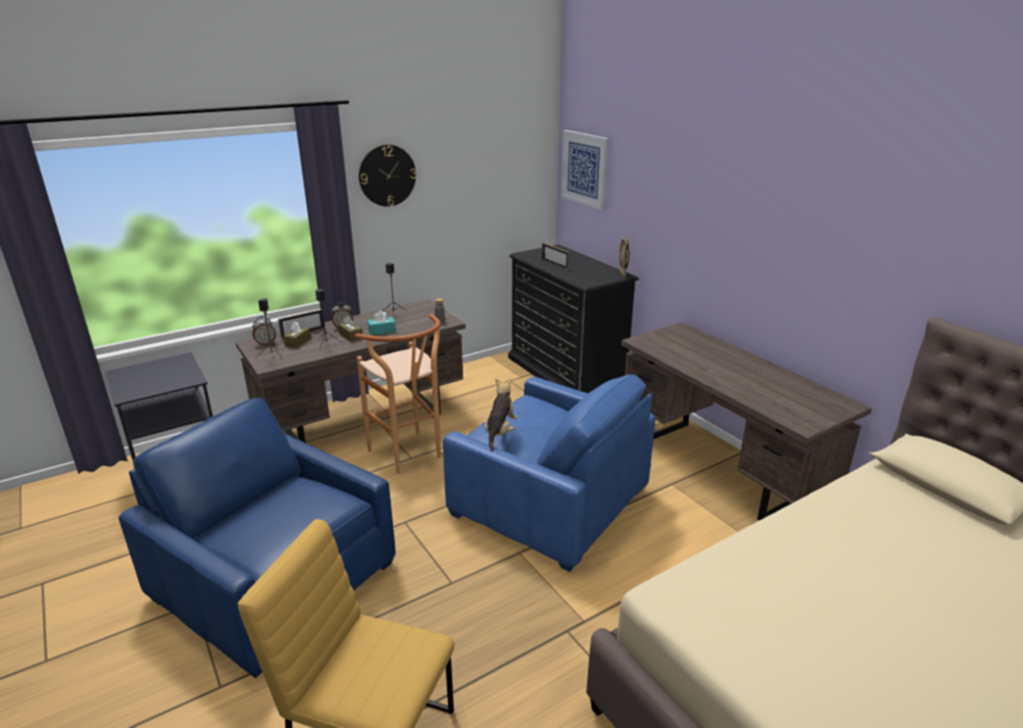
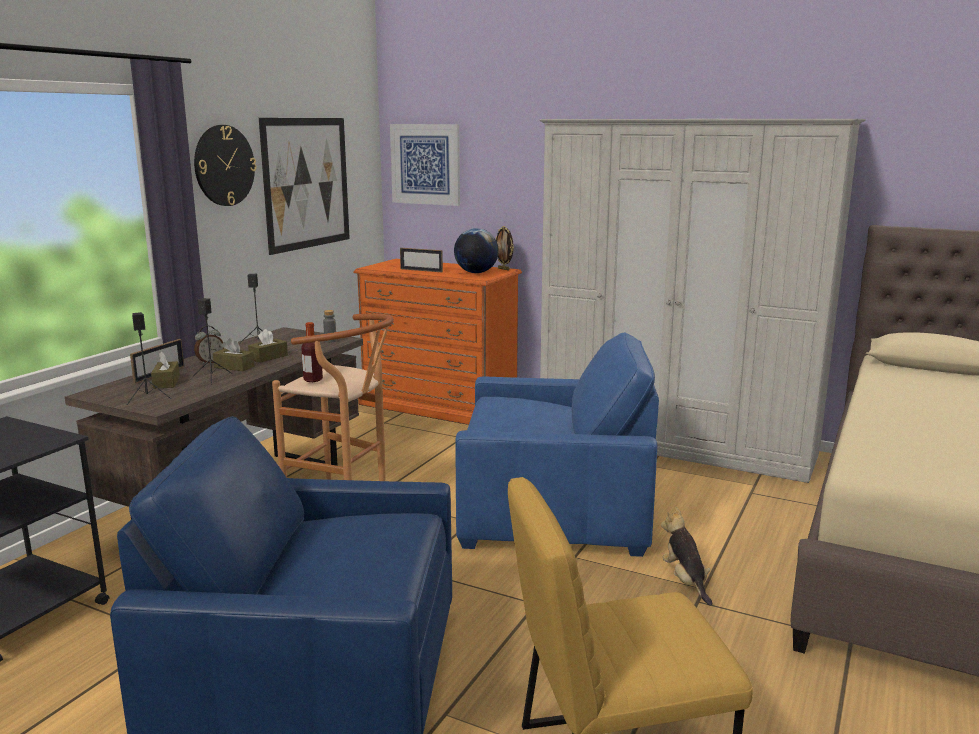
camera: 30 degrees left, 10 degrees down
alarm clock [252,317,276,346] -> none
turquoise tissue box [368,311,396,335] -> brown tissue box [248,329,288,363]
plush toy [485,378,518,451] -> plush toy moved to [661,507,712,606]
black dresser [508,244,639,393] -> orange dresser [354,259,522,425]
brown desk [621,322,872,521] -> white wardrobe [539,119,866,483]
none -> picture [259,118,350,255]
none -> bottle [301,322,323,382]
none -> globe [454,228,499,273]

